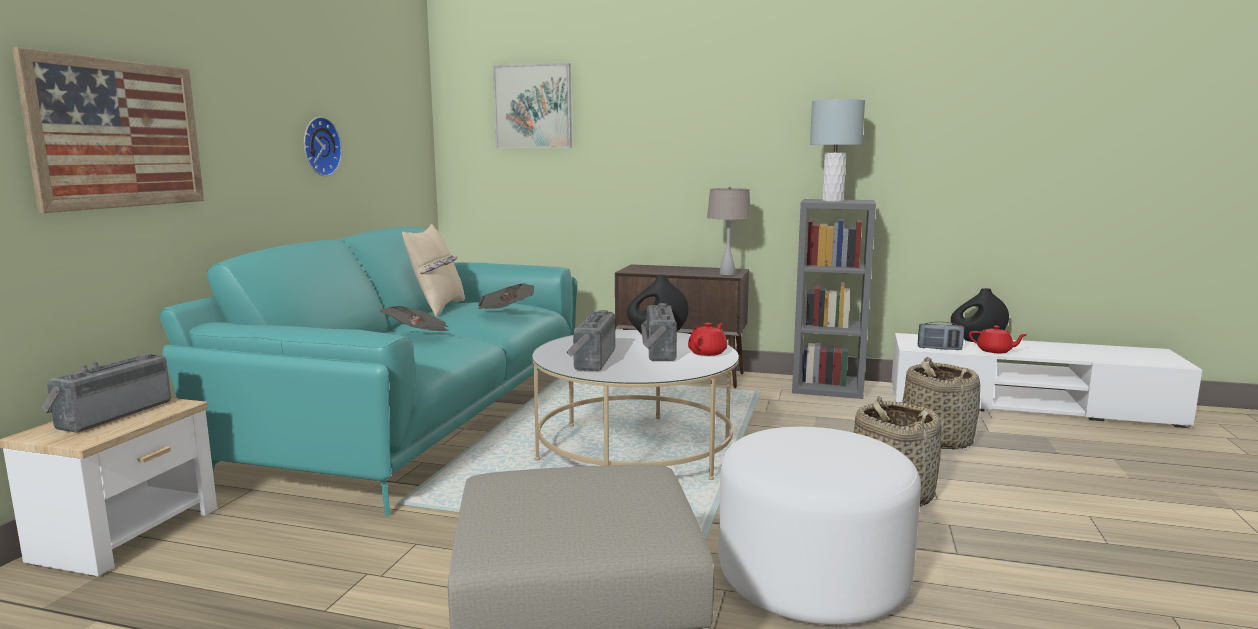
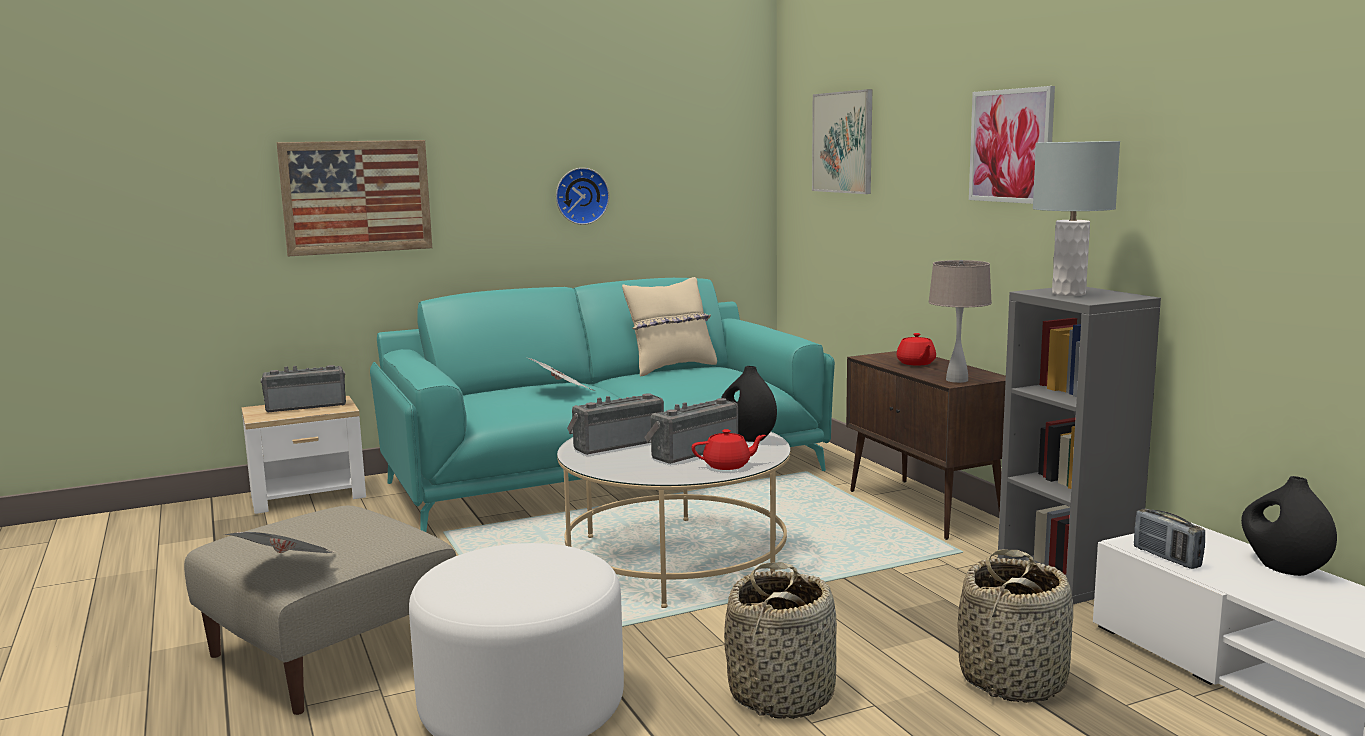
camera: 50 degrees right, 0 degrees up
newspaper [478,283,535,309] -> newspaper moved to [225,532,336,553]
red teapot [969,326,1028,353] -> red teapot moved to [897,333,936,366]
none -> picture [969,86,1055,204]

